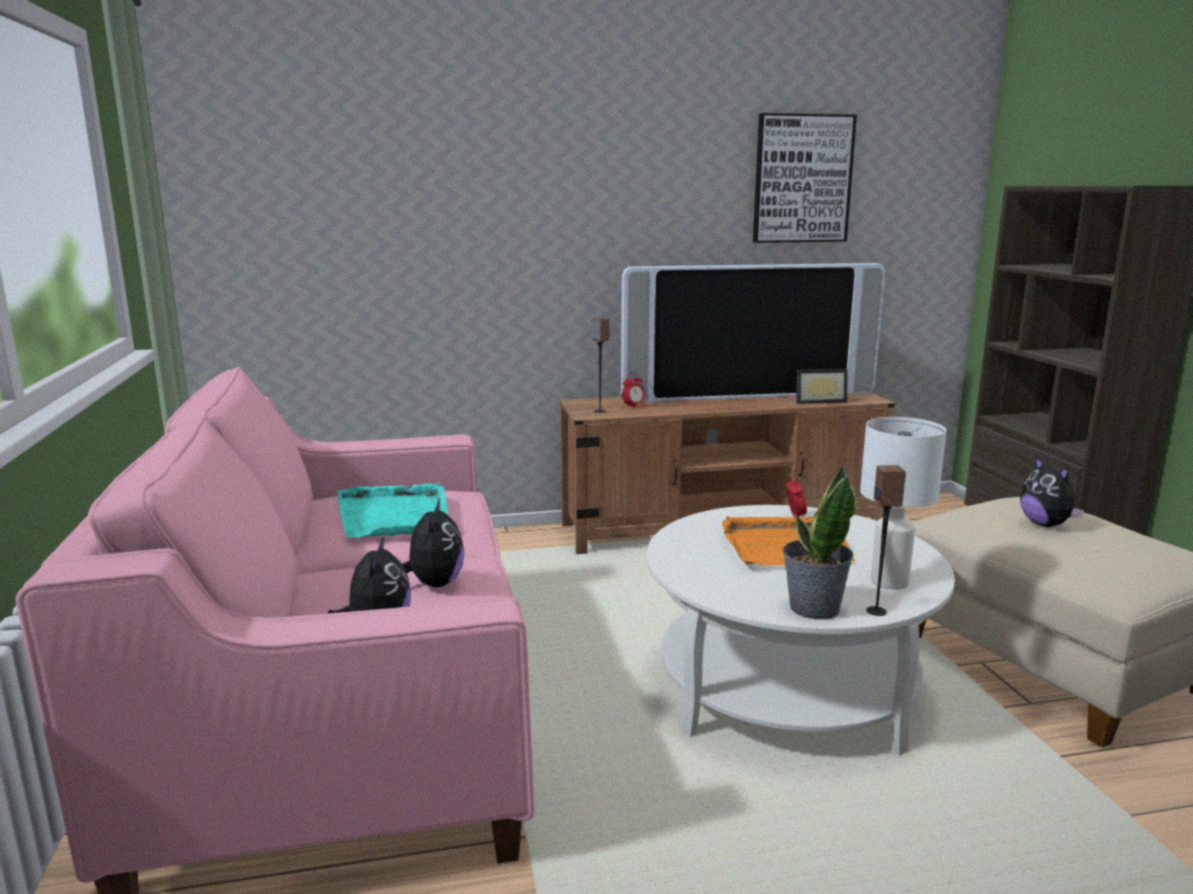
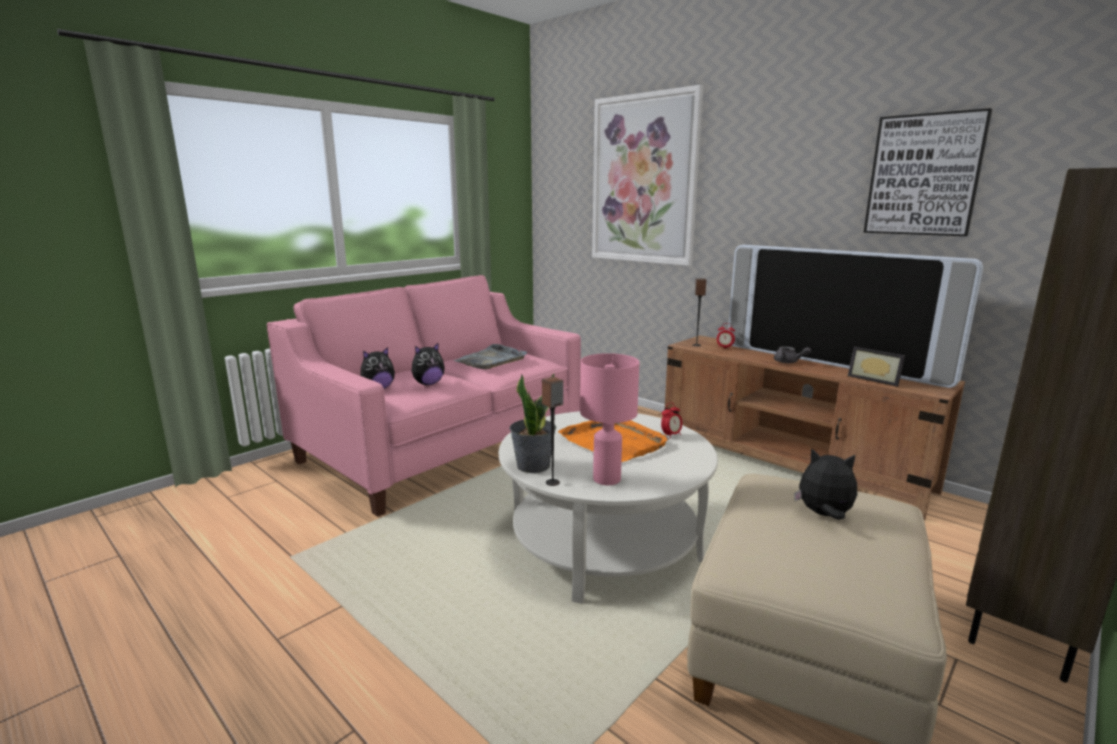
camera: 55 degrees right, 0 degrees up
turquoise tray [338,483,449,538] -> grey tray [453,344,527,370]
white table lamp [860,417,947,590] -> pink table lamp [580,353,639,485]
plush toy [1020,456,1084,527] -> plush toy turned 75 degrees clockwise [794,448,857,520]
none -> picture [592,85,703,266]
none -> grey teapot [774,346,811,363]

